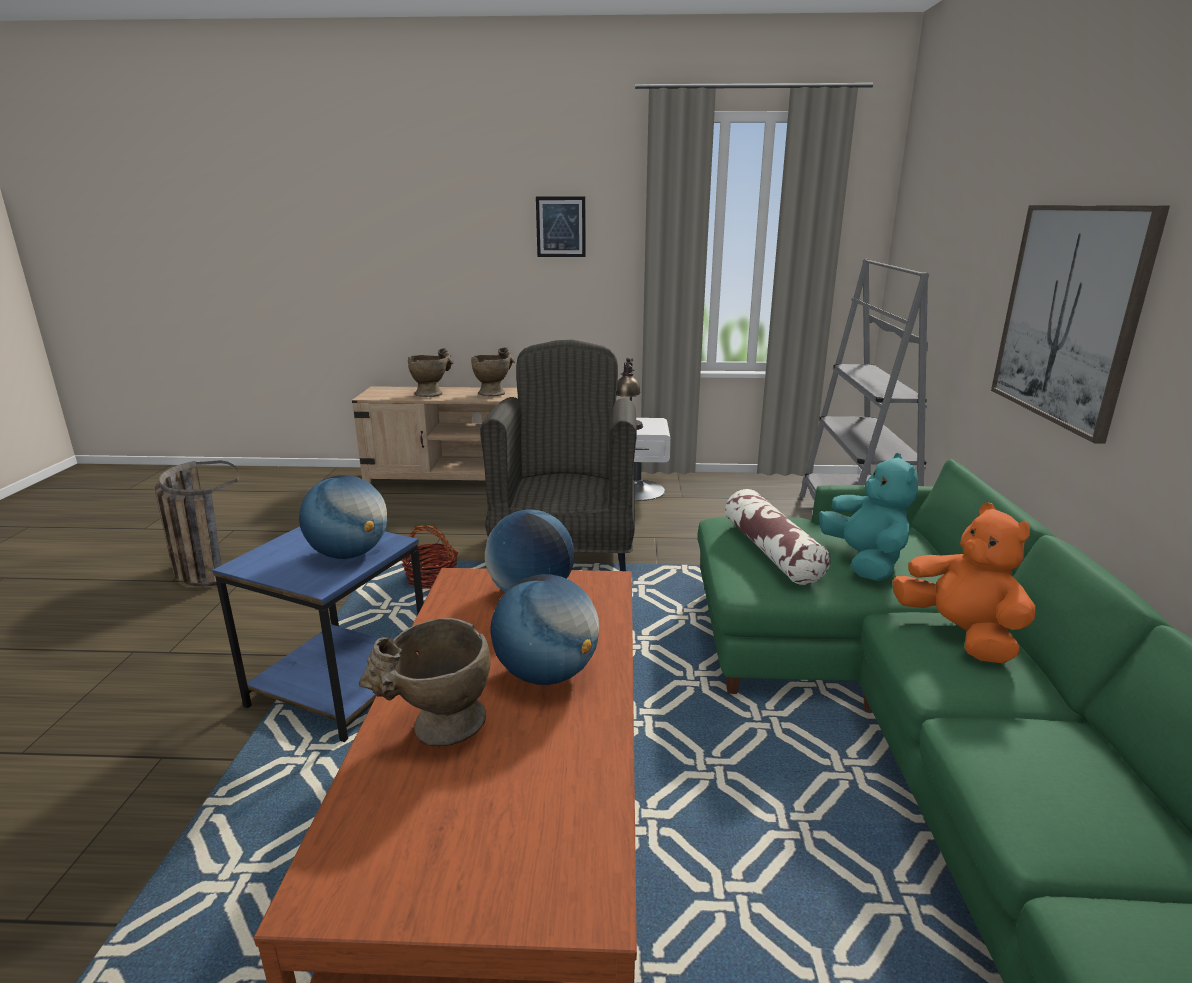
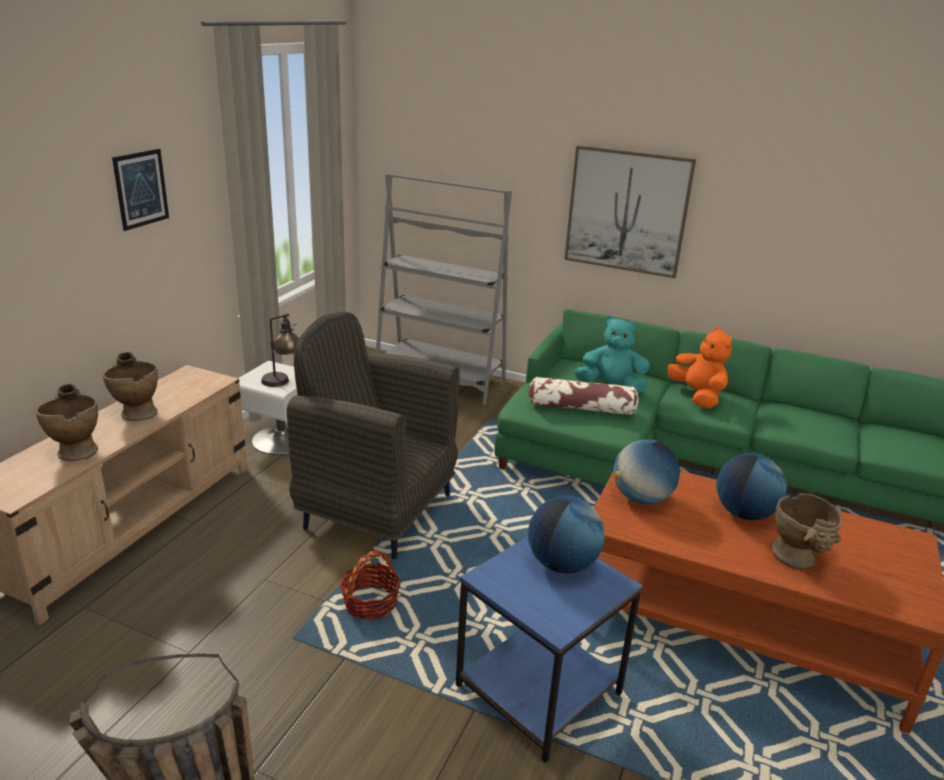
camera: 70 degrees left, 5 degrees up
orange plush toy [892,503,1035,664] -> orange plush toy turned 75 degrees clockwise [667,327,732,408]

